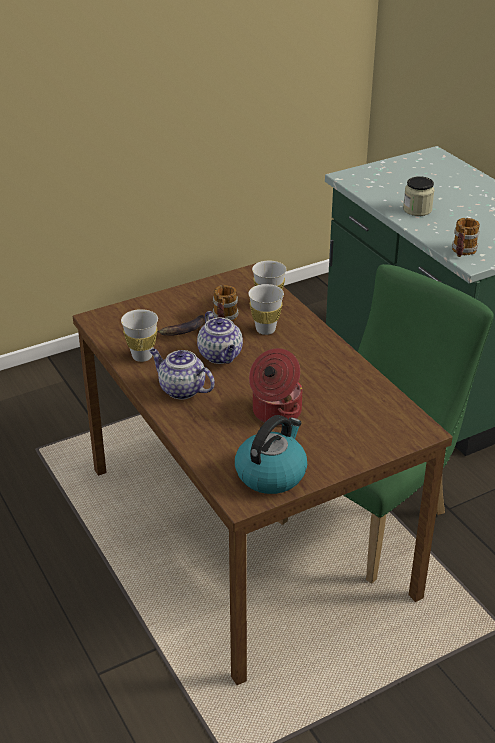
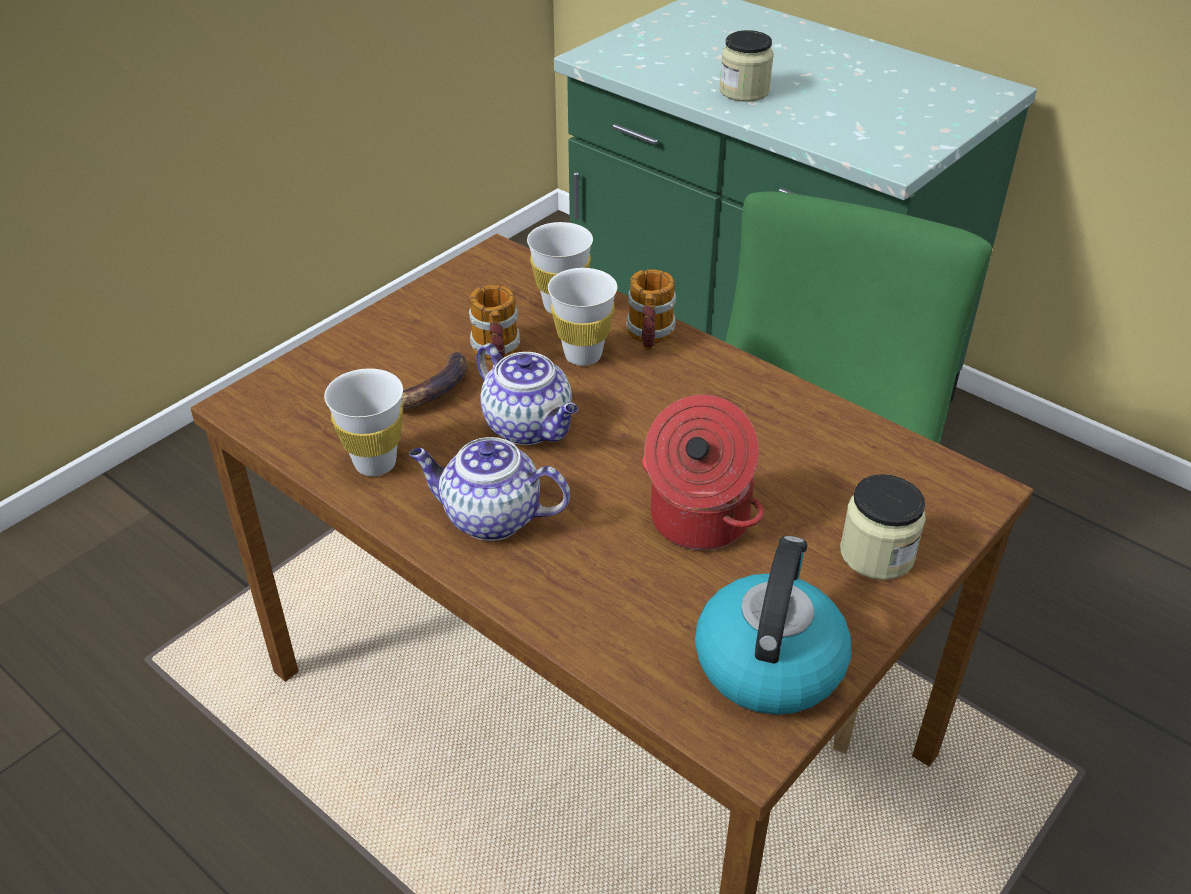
camera: 20 degrees left, 5 degrees up
mug [452,218,480,257] -> mug moved to [627,269,676,350]
none -> jar [840,474,926,580]

